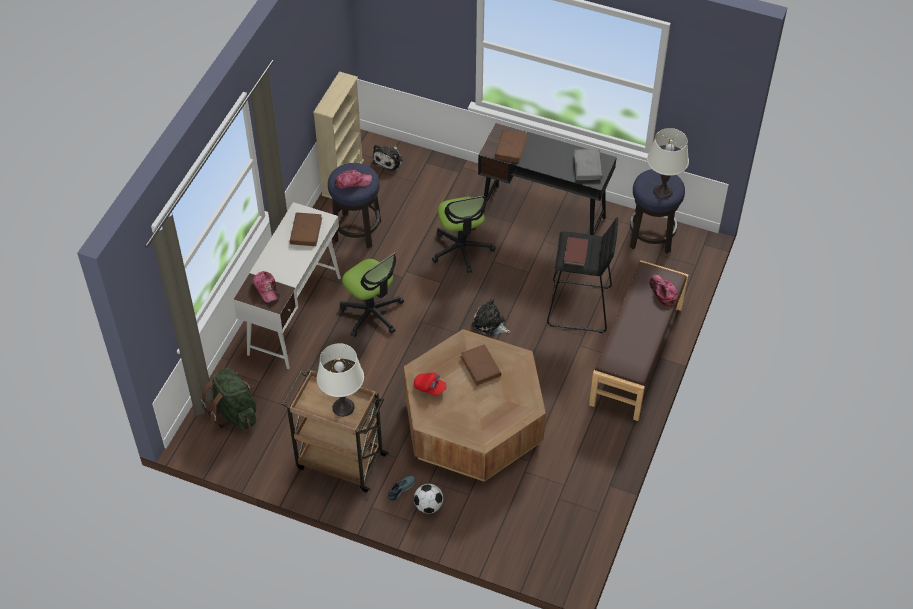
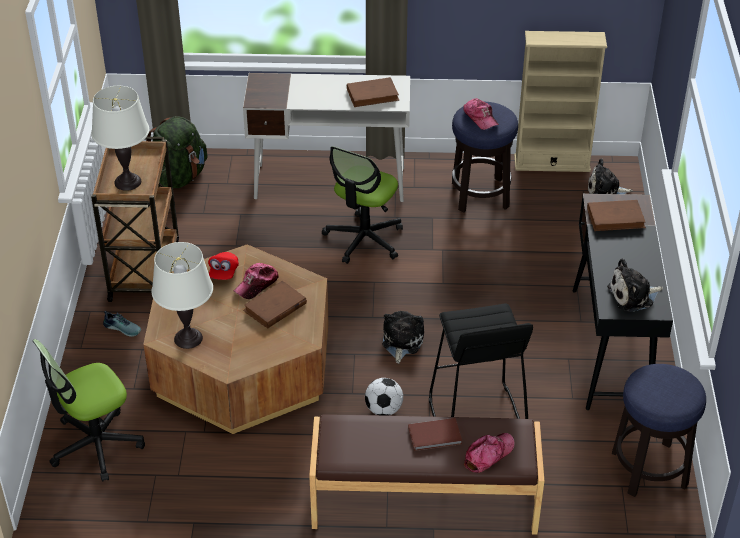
camera: 70 degrees right, 10 degrees down
cap [252,271,280,302] -> cap moved to [234,263,279,299]
football [414,484,443,513] -> football moved to [365,378,403,416]
office chair [432,196,495,273] -> office chair moved to [33,339,145,482]
brown book [564,237,588,266] -> brown book moved to [408,418,462,451]
grey book [574,149,603,180] -> plush toy [607,258,663,312]
white table lamp [647,128,689,199] -> white table lamp moved to [151,242,213,349]

